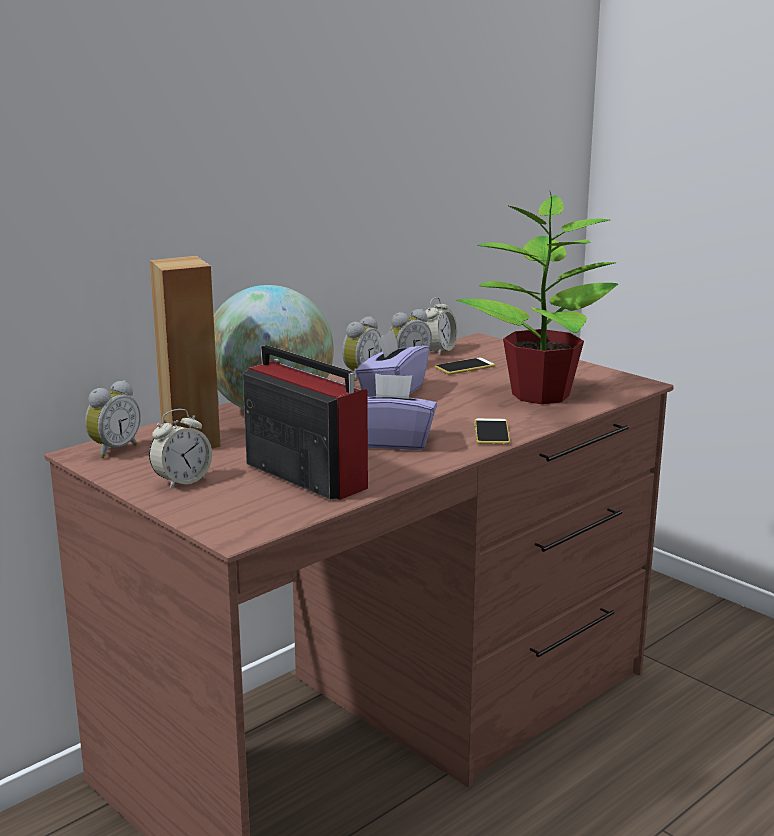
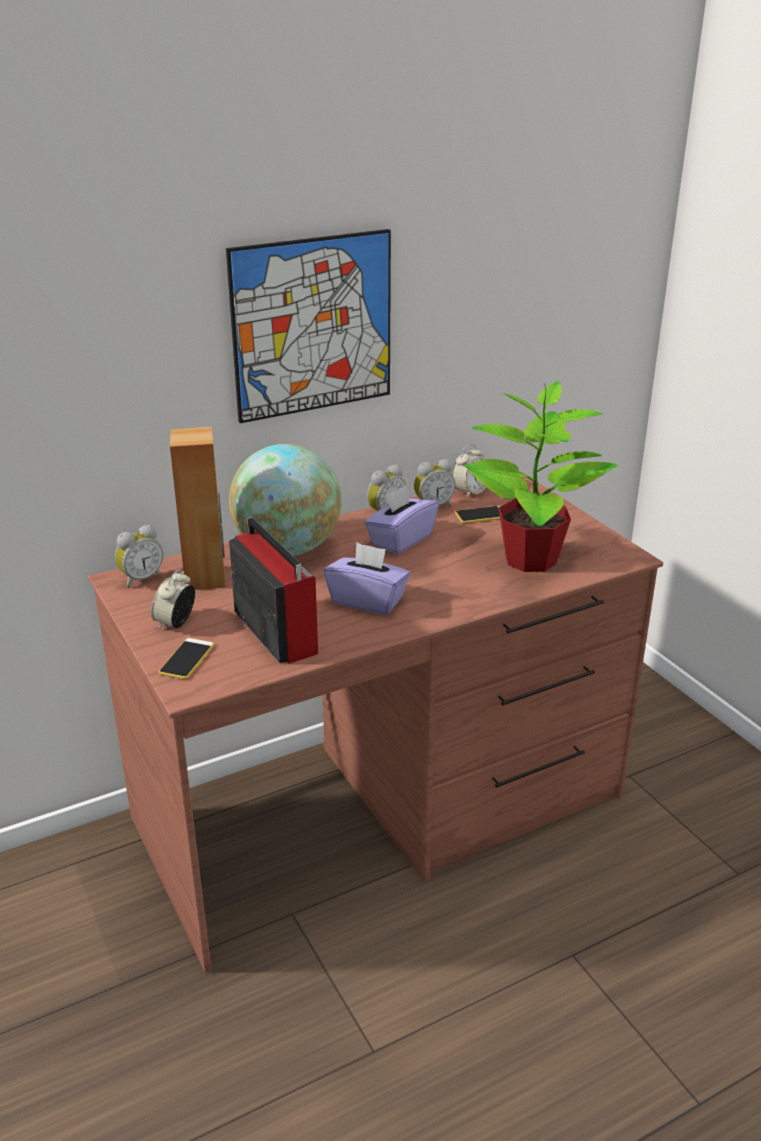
camera: 15 degrees right, 10 degrees up
alarm clock [149,409,212,490] -> alarm clock turned 135 degrees clockwise [151,569,195,630]
phone [474,418,510,445] -> phone moved to [159,638,214,679]
none -> picture [226,229,391,423]

